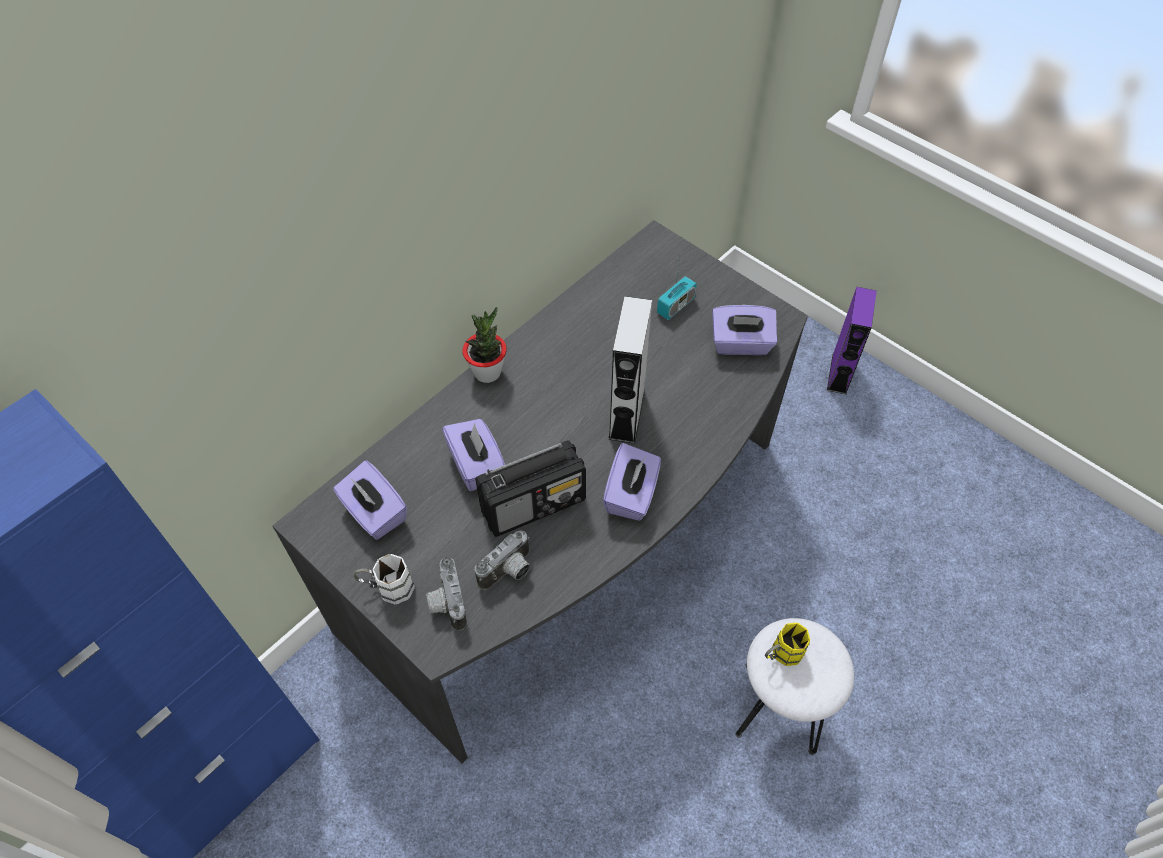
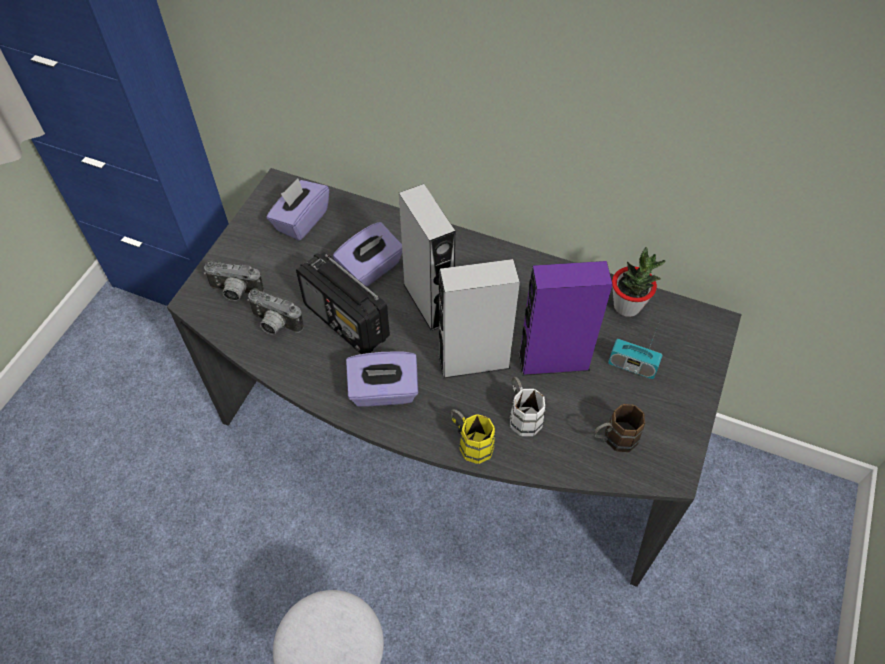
camera: 70 degrees right, 0 degrees up
white mug [354,554,415,604] -> white mug moved to [510,376,545,436]
camera [426,557,467,631] -> camera turned 135 degrees counterclockwise [204,260,264,301]
potted plant [462,307,507,383] -> potted plant moved to [612,247,665,317]
purple tissue box [712,305,777,355] -> brown mug [594,404,645,452]
yellow mug [765,623,810,666] -> yellow mug moved to [450,409,495,464]
purple speaker [827,287,877,395] -> purple speaker moved to [519,261,613,376]
none -> grey speaker [399,184,455,331]

